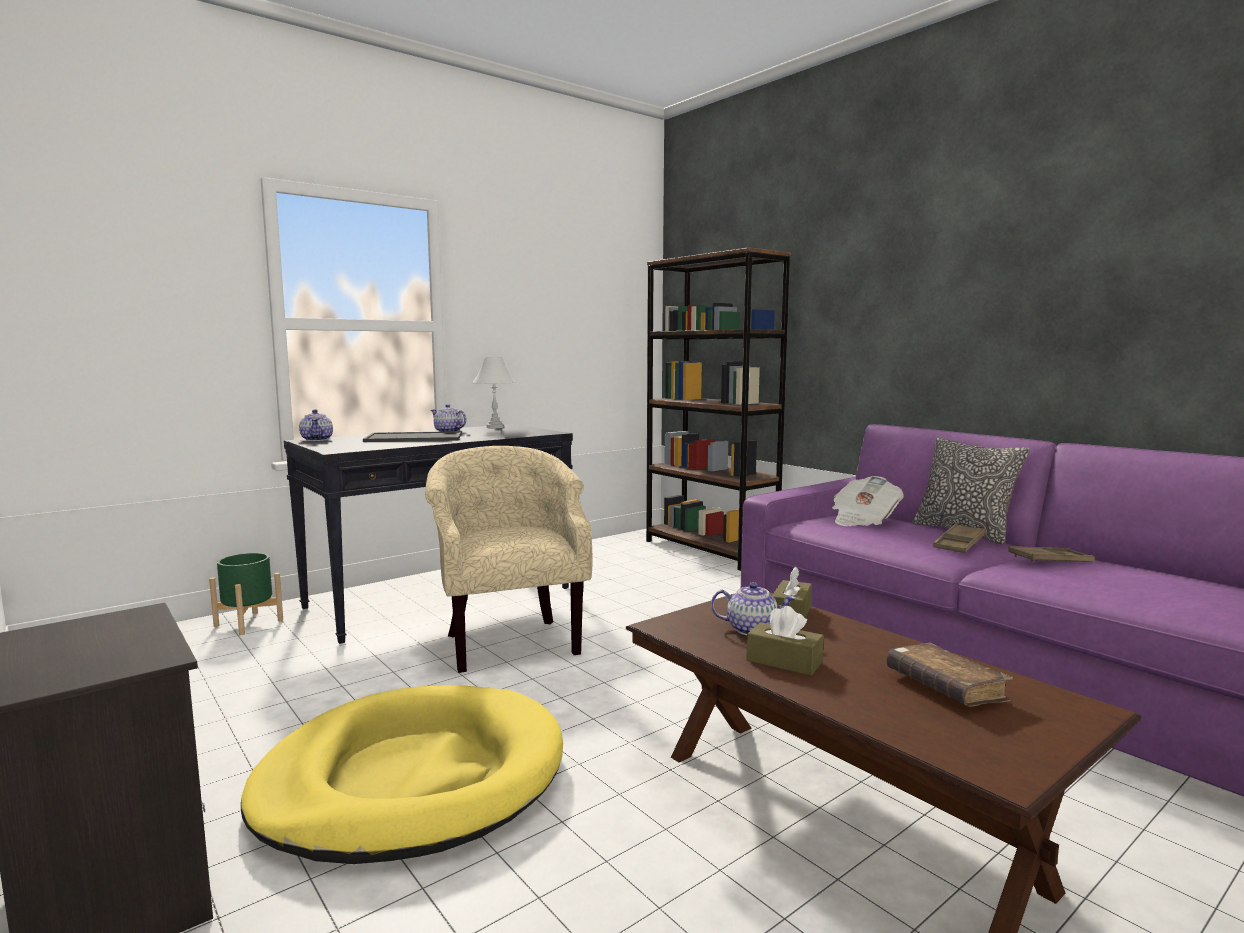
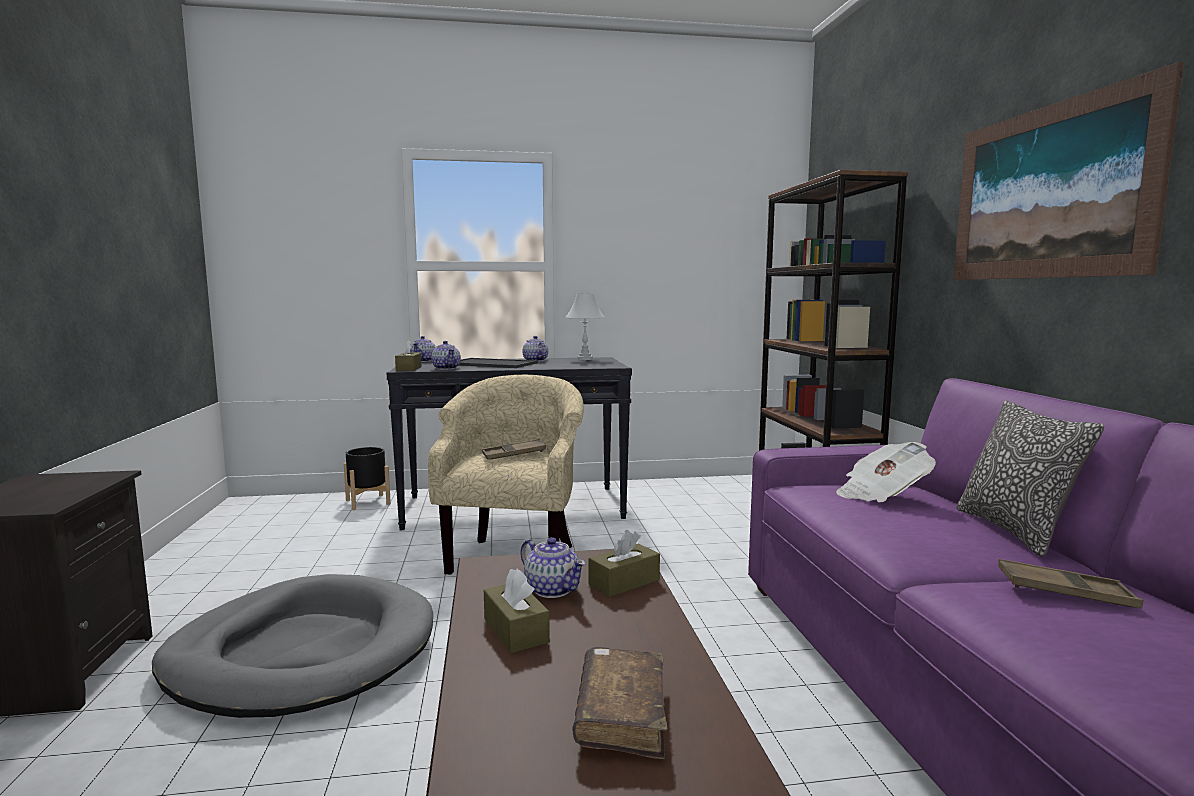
camera: 30 degrees right, 0 degrees up
green planter [209,553,283,635] -> black planter [344,447,391,510]
yellow dog bed [241,685,563,864] -> grey dog bed [152,574,433,718]
brown tray [933,523,986,553] -> brown tray moved to [482,439,546,460]
none -> brown tissue box [395,340,422,371]
none -> teapot [431,341,461,370]
none -> picture [953,62,1184,280]

